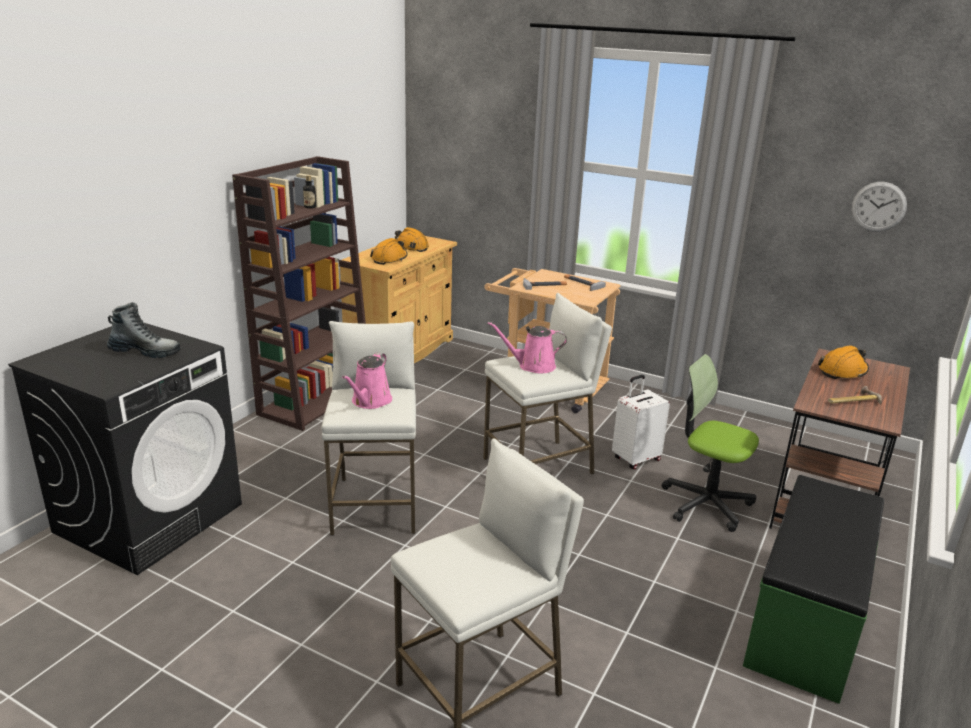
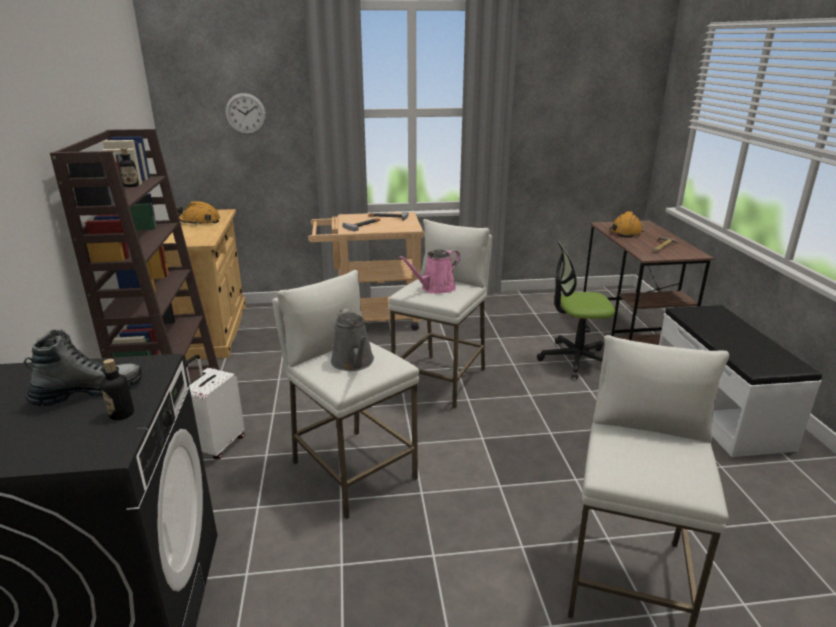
camera: 35 degrees left, 0 degrees up
pink watering can [342,352,392,409] -> grey watering can [331,308,374,371]
orange hard hat [370,238,408,265] -> none
white suitcase [612,375,670,470] -> white suitcase moved to [185,354,245,460]
green bench [743,475,884,704] -> white bench [659,305,822,457]
wall clock [851,182,907,232] -> wall clock moved to [225,93,266,135]
none -> bottle [101,359,134,420]

